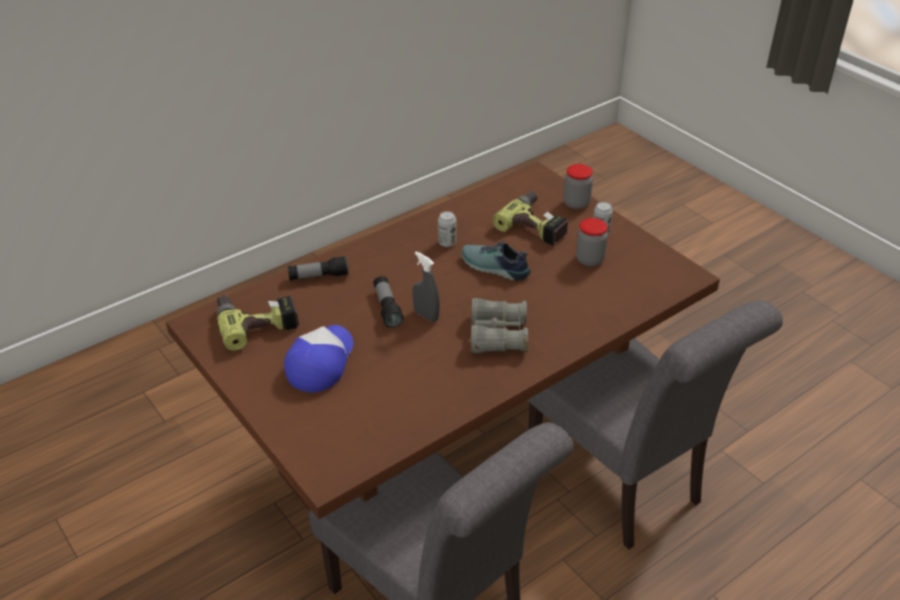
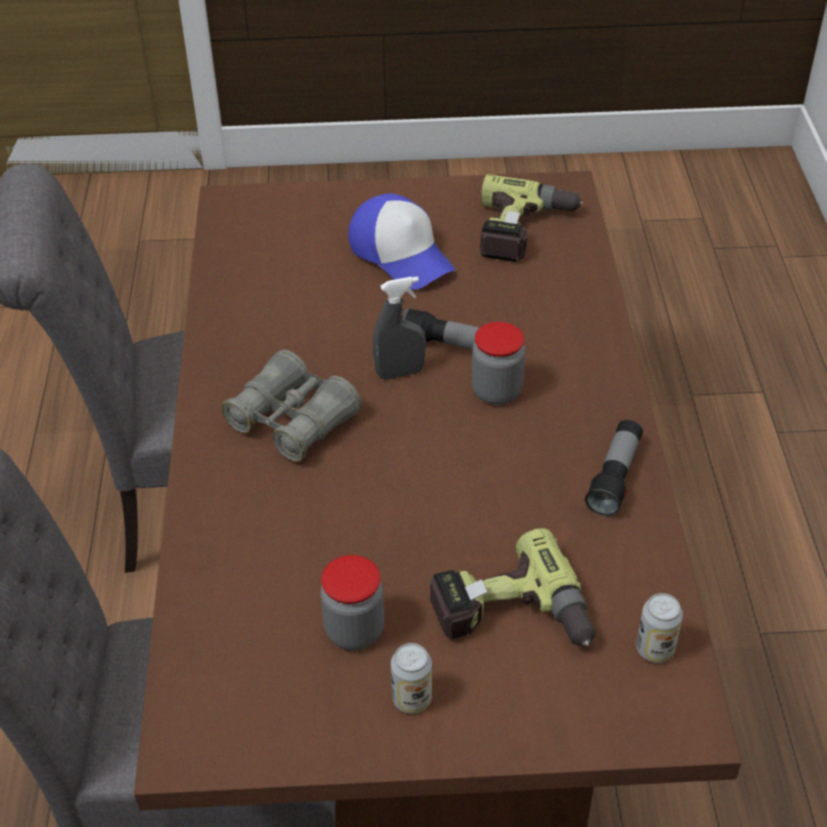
camera: 125 degrees right, 5 degrees up
flashlight [288,256,349,281] -> flashlight moved to [585,420,643,516]
can [438,211,456,247] -> can moved to [636,593,683,663]
shoe [462,241,531,281] -> none
jar [563,164,593,209] -> jar moved to [472,322,525,405]

